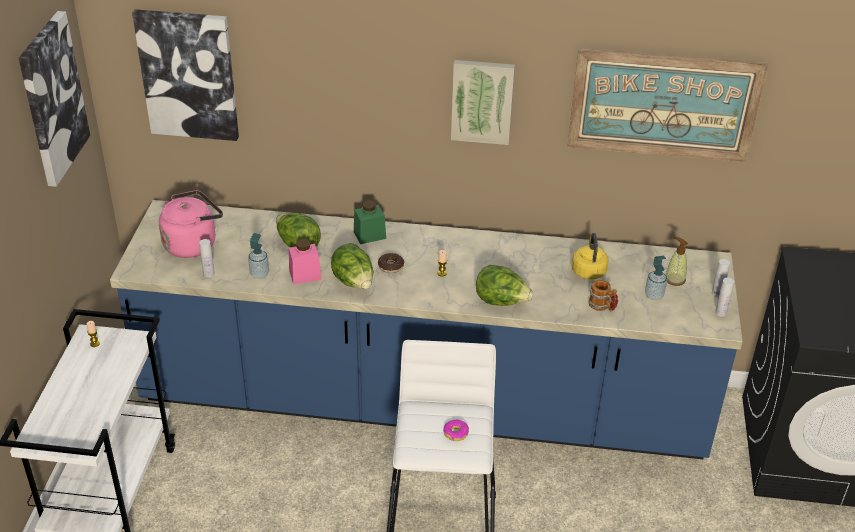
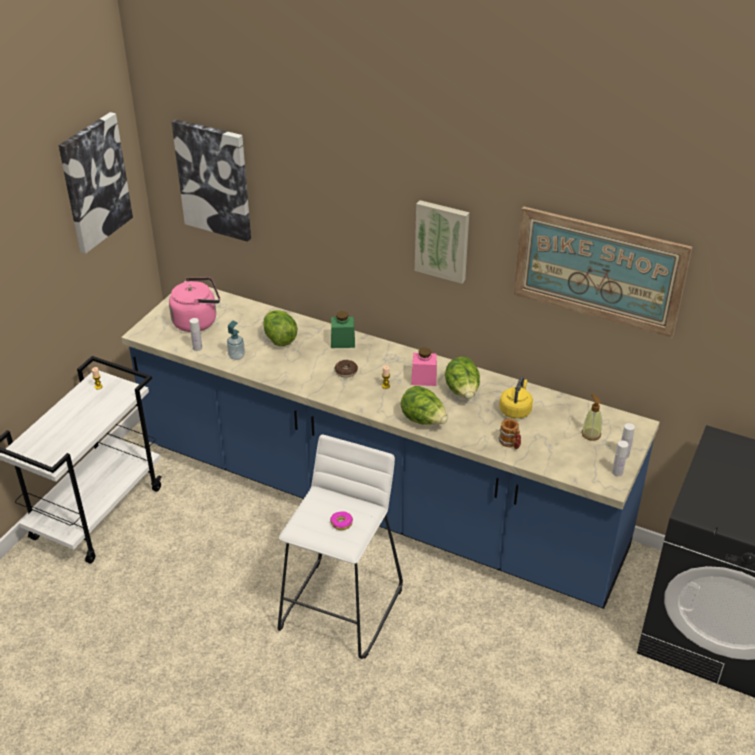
camera: 20 degrees right, 0 degrees up
pink jar [289,239,321,284] -> pink jar moved to [411,347,437,386]
lettuce [331,243,373,289] -> lettuce moved to [445,357,480,399]
soap dispenser [645,256,667,300] -> none

